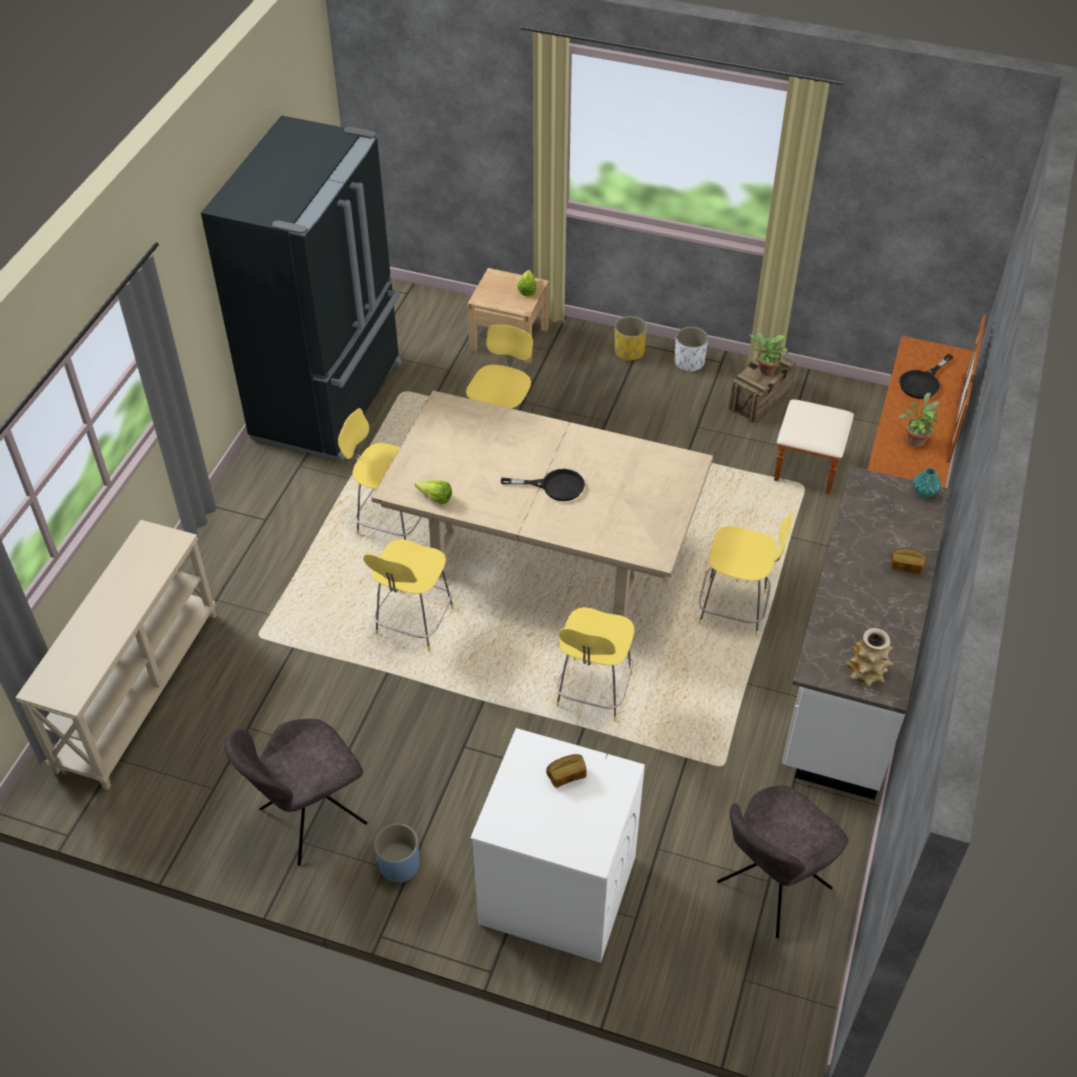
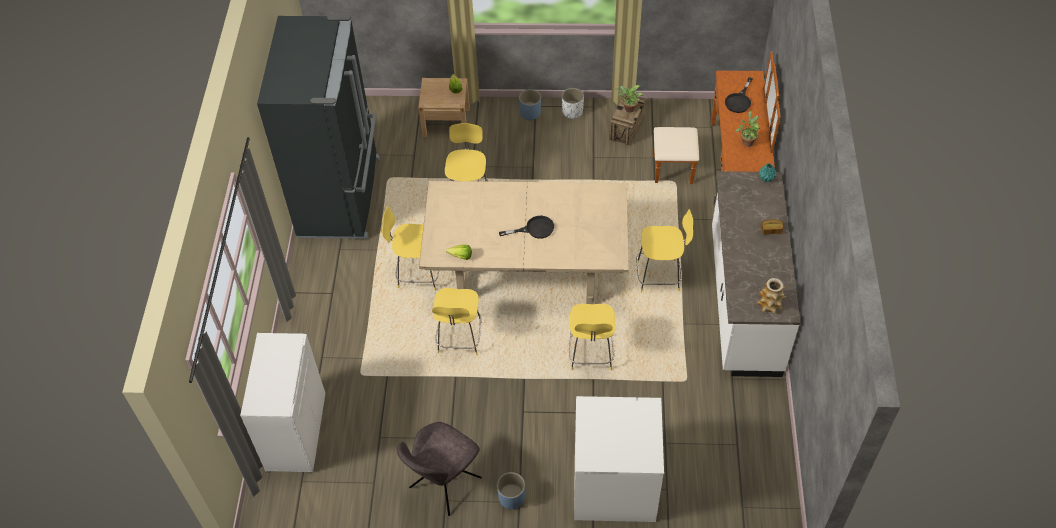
camera: 15 degrees left, 5 degrees up
beige console table [15,520,217,790] -> white cabinet [240,333,325,473]
bread [546,754,587,788] -> none
yellow planter [615,316,647,361] -> blue planter [519,89,541,121]
grey chair [717,785,849,938] -> none

